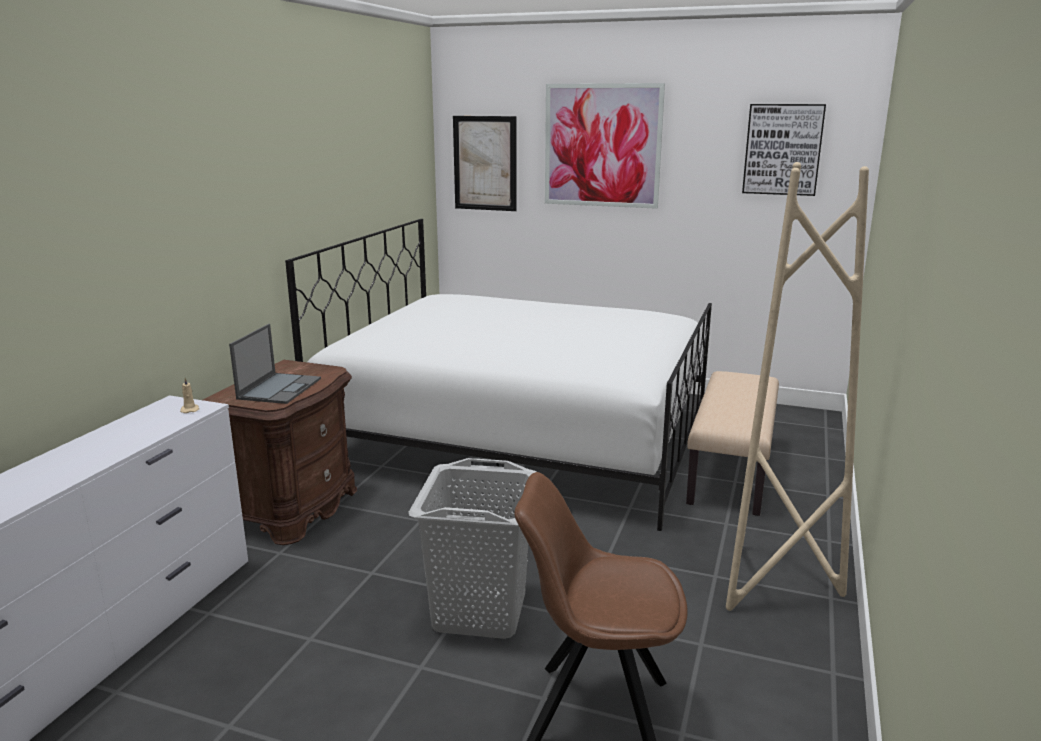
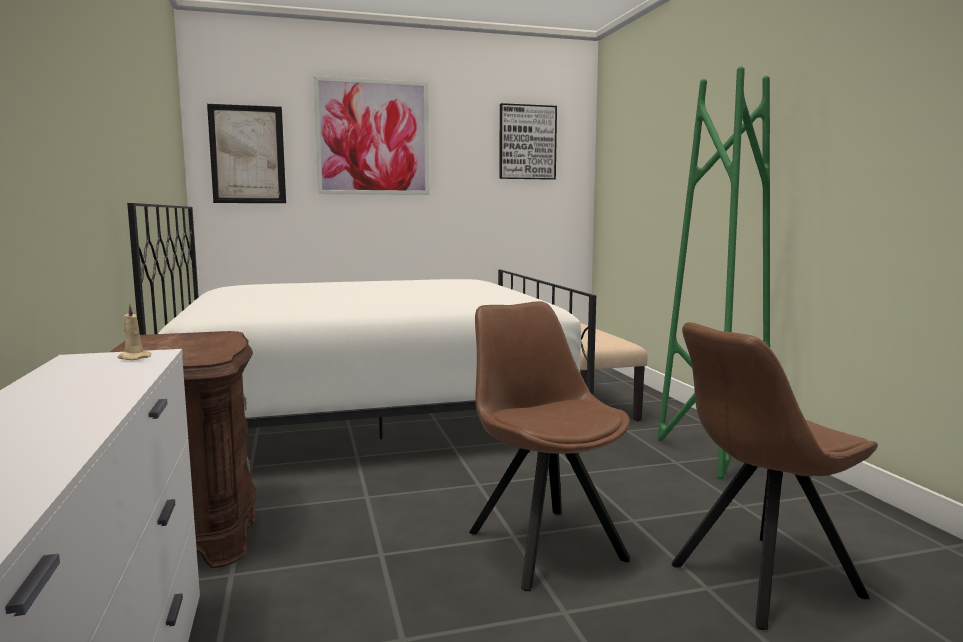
camera: 35 degrees left, 10 degrees down
laptop [229,324,321,404] -> none
grey laundry basket [408,458,537,639] -> brown chair [469,301,630,591]
beige clothes rack [726,162,869,611] -> green clothes rack [657,66,770,479]

